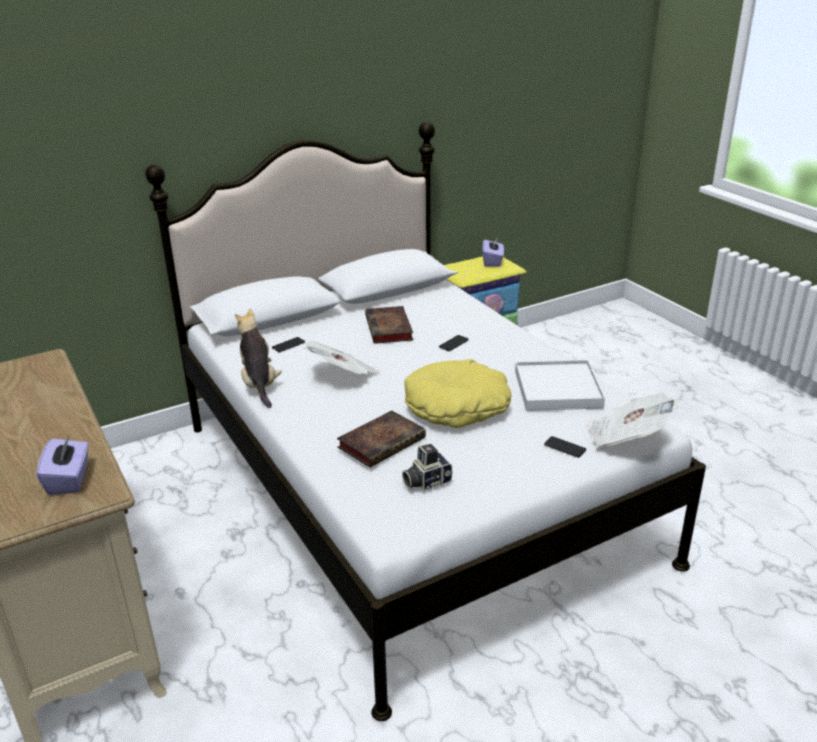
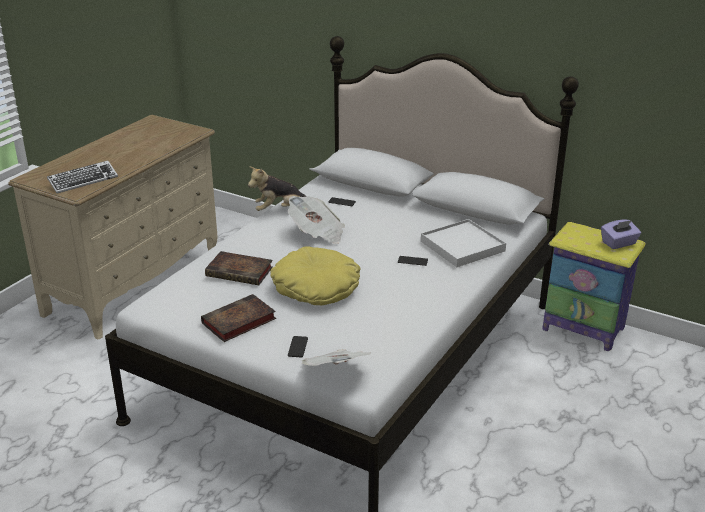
camera: 60 degrees right, 0 degrees up
purple tissue box [37,434,89,495] -> keyboard [47,161,118,193]
plush toy [235,308,282,408] -> plush toy turned 150 degrees counterclockwise [248,166,306,211]
book [365,306,413,344] -> book moved to [201,294,276,342]
camera [402,444,452,491] -> none
white tray [515,360,605,411] -> white tray moved to [421,219,506,267]

